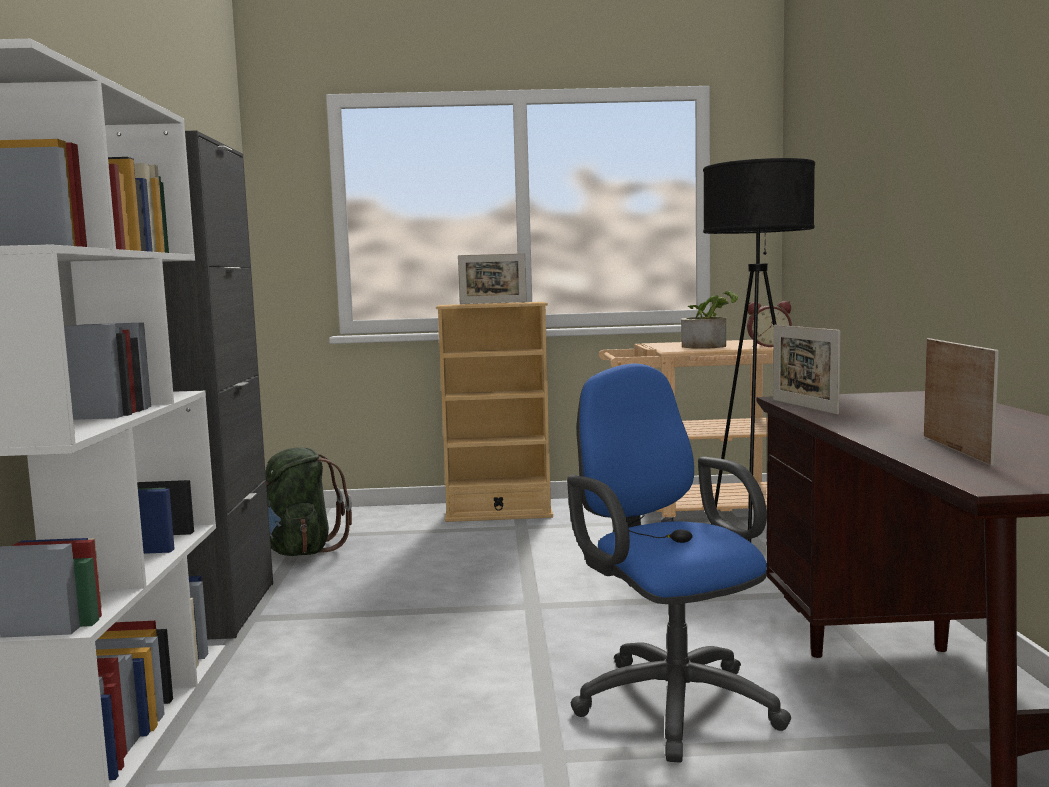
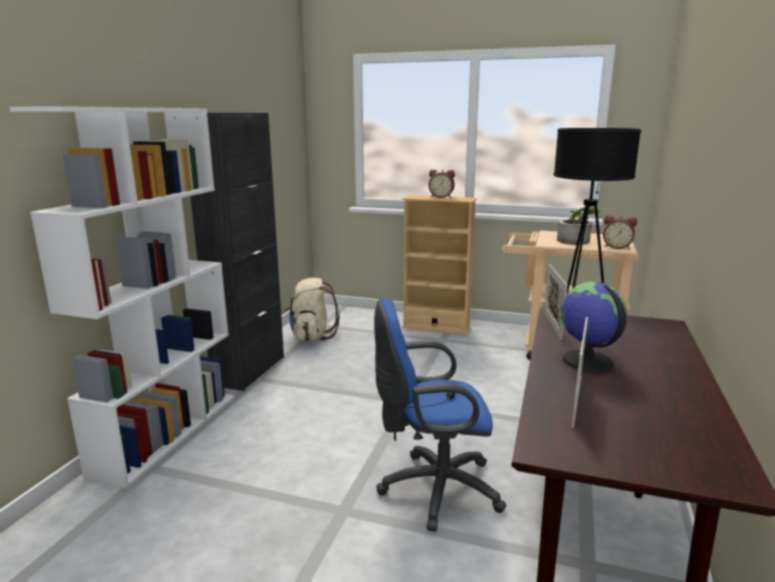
camera: 20 degrees right, 10 degrees up
green backpack [265,447,352,556] -> beige backpack [284,278,340,341]
picture frame [458,253,527,304] -> alarm clock [429,170,455,198]
blue office chair [567,363,791,763] -> blue office chair turned 90 degrees counterclockwise [374,298,506,532]
none -> globe [560,282,628,372]

